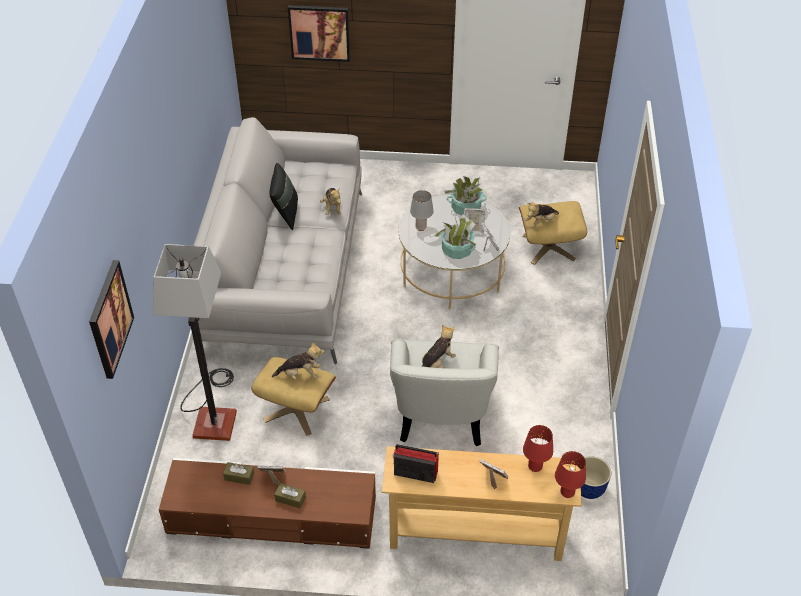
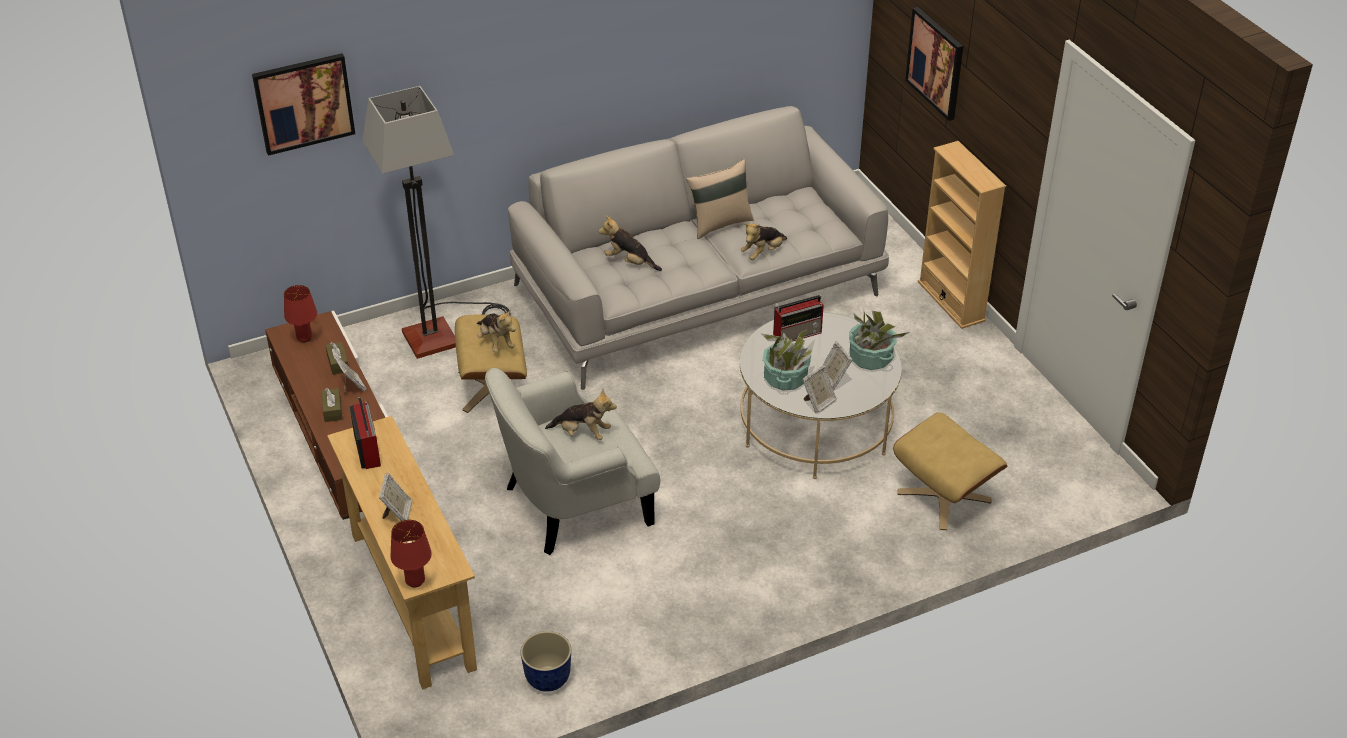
camera: 60 degrees right, 5 degrees down
black pillow [269,163,298,230] -> beige pillow [686,159,754,239]
grey table lamp [410,190,434,231] -> radio [773,295,824,343]
red table lamp [523,425,553,472] -> red table lamp moved to [284,285,317,343]
plush toy [524,203,559,229] -> plush toy moved to [599,215,662,271]
none -> beige bookcase [918,141,1006,329]

